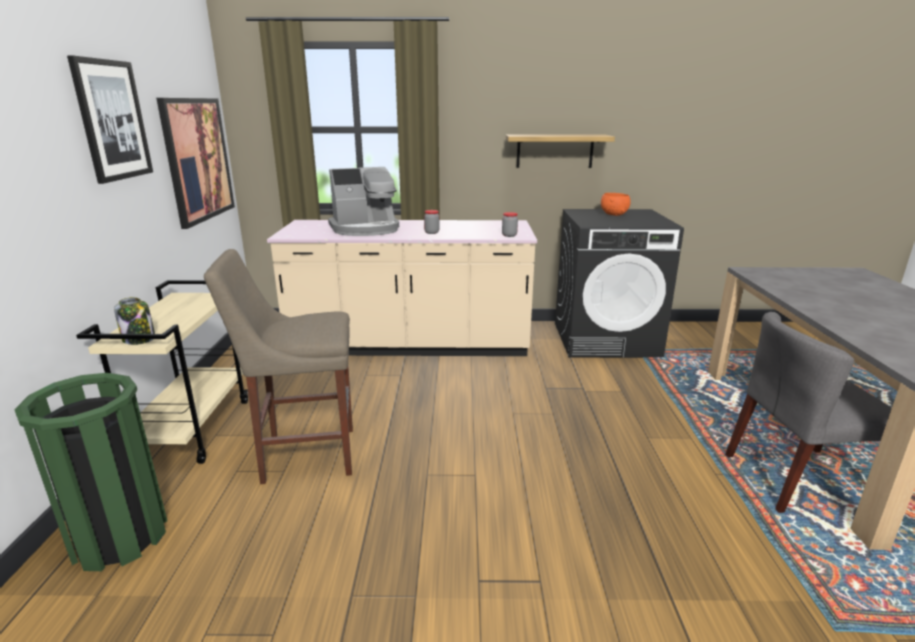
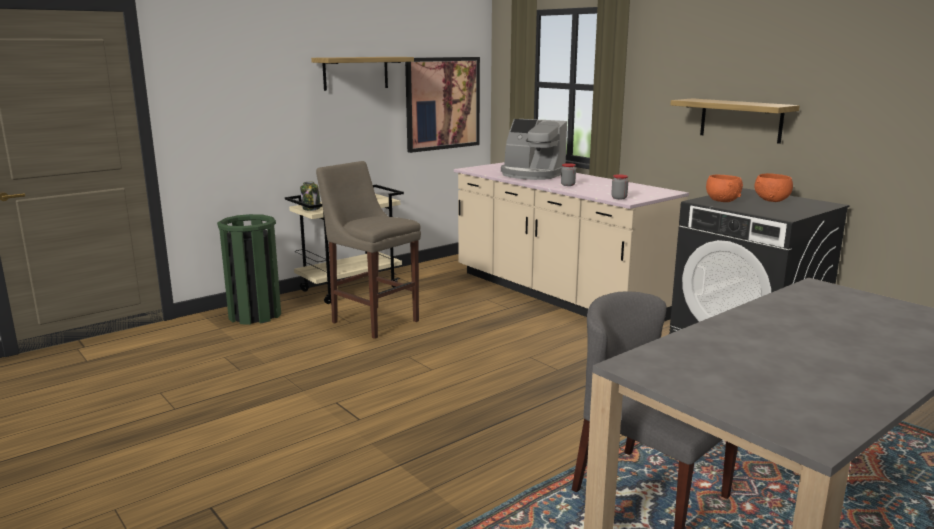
camera: 50 degrees right, 5 degrees down
picture [67,55,153,184] -> shelf [311,57,414,91]
none -> orange bowl [706,175,743,202]

